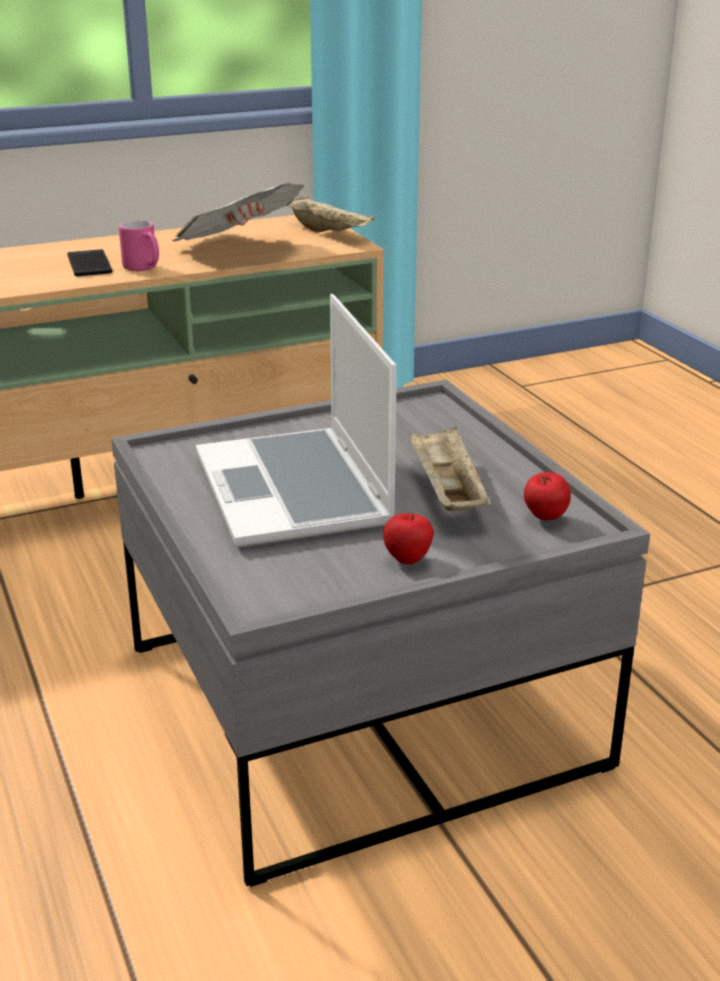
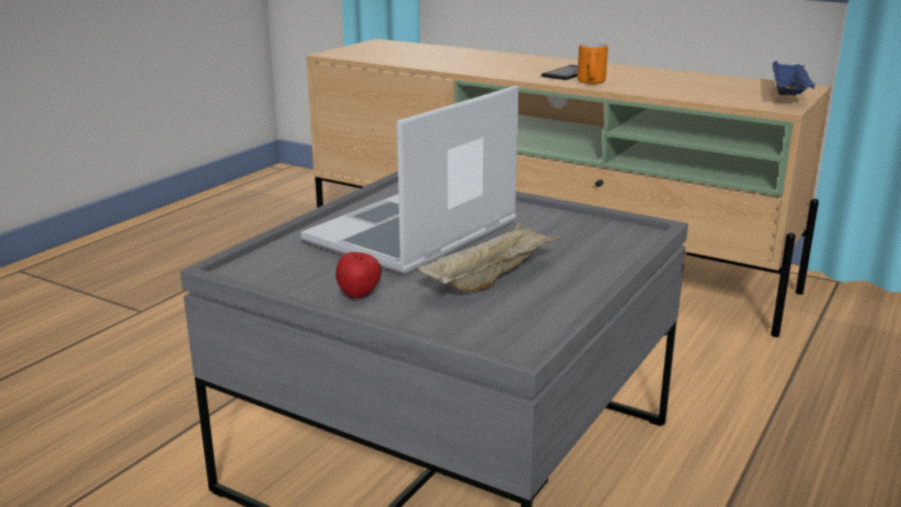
camera: 55 degrees right, 5 degrees down
pink mug [119,220,159,271] -> orange mug [577,43,608,84]
newspaper [172,183,304,241] -> none
beige tray [288,197,375,233] -> blue tray [773,61,816,96]
apple [524,472,571,520] -> none

